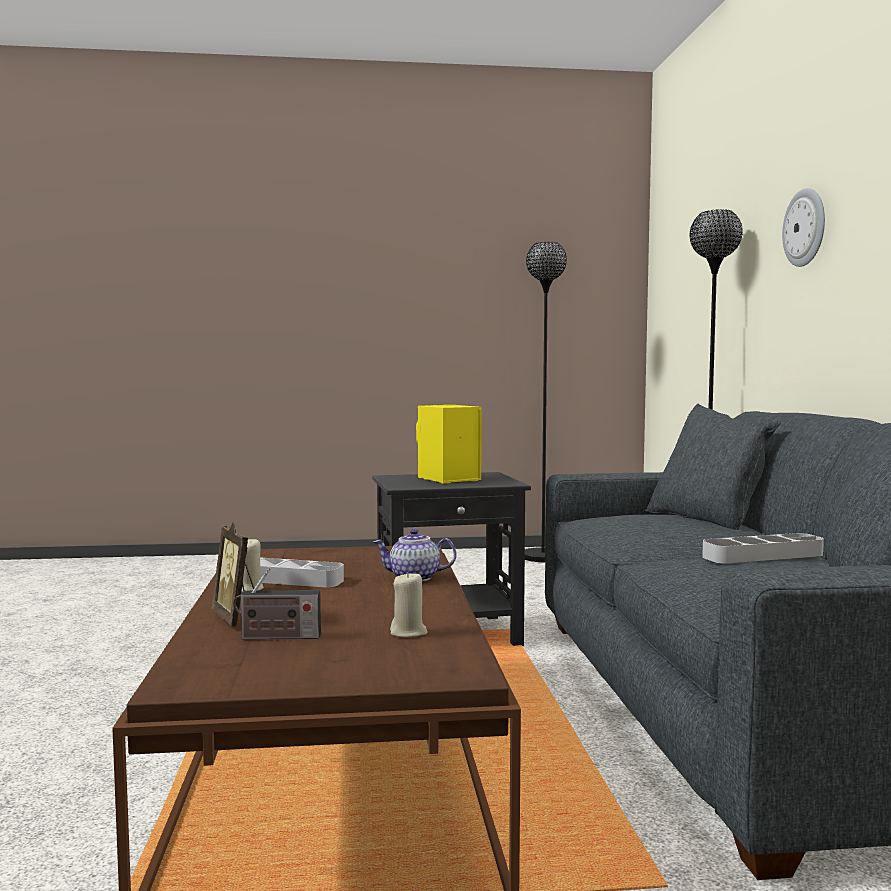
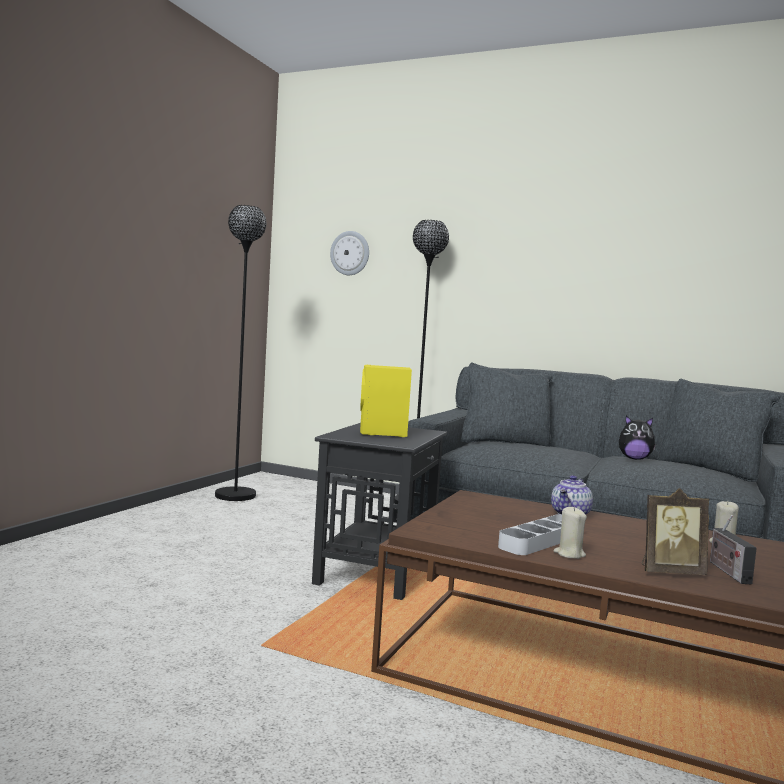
camera: 60 degrees left, 0 degrees up
radio [233,568,321,640] -> radio turned 150 degrees clockwise [710,515,757,584]
grey tray [702,533,824,563] -> plush toy [619,416,656,460]
wall clock [782,188,825,267] -> wall clock moved to [330,231,369,275]

